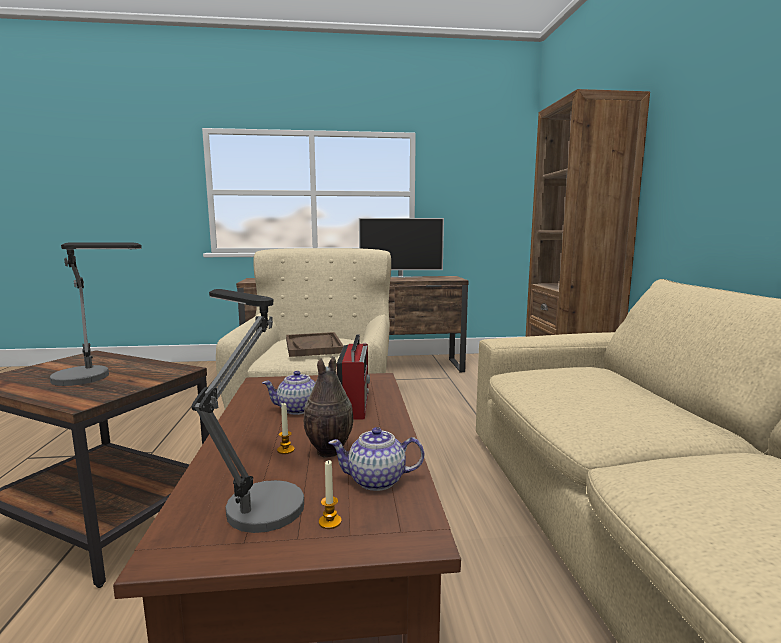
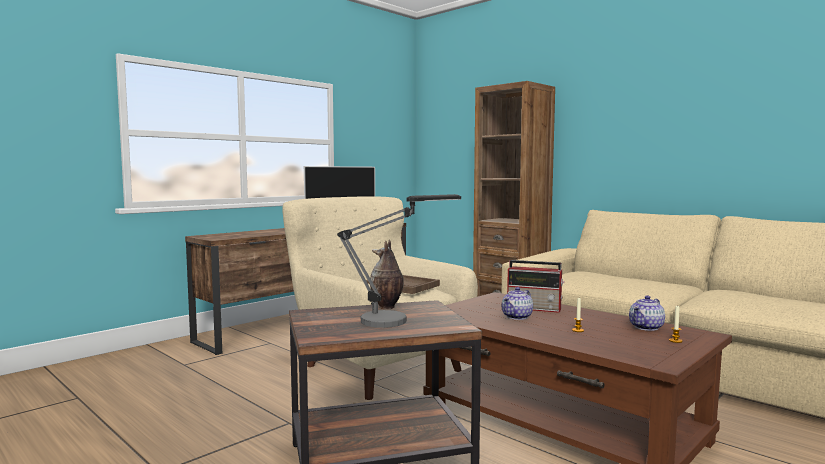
camera: 40 degrees left, 5 degrees down
table lamp [191,289,304,533] -> none
vase [304,356,354,458] -> vase moved to [370,239,404,309]
radio [337,334,370,419] -> radio turned 150 degrees clockwise [507,260,565,313]

